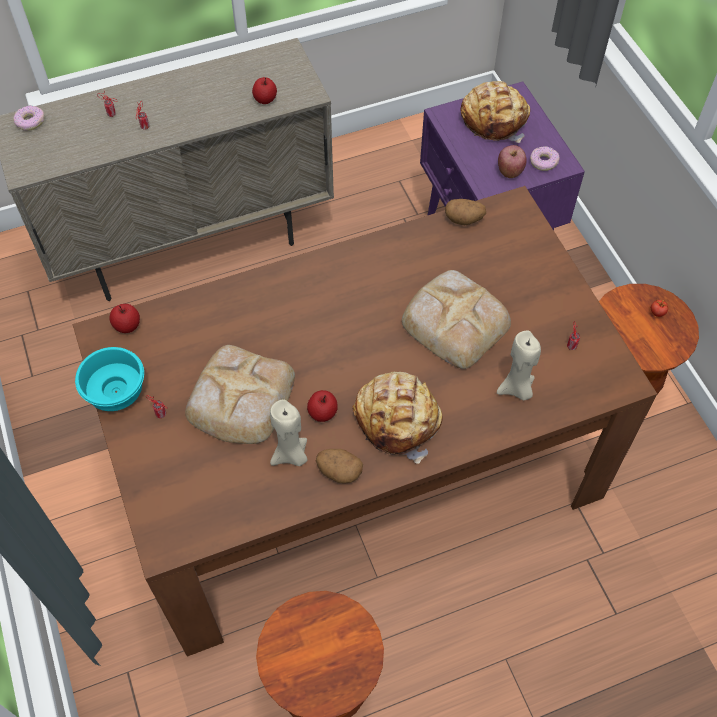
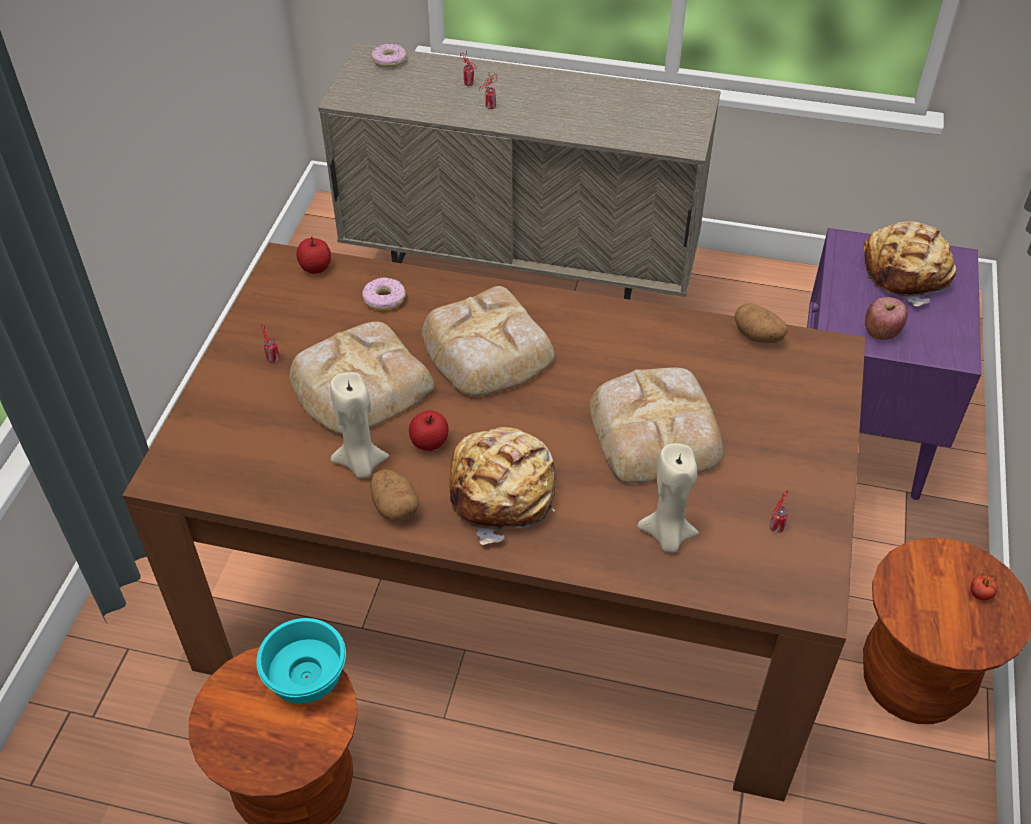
camera: 35 degrees right, 10 degrees down
turquoise bowl [75,347,144,411] -> turquoise bowl moved to [256,618,346,704]
apple [252,77,277,104] -> none
donut [530,146,559,171] -> donut moved to [362,278,406,310]
none -> bread [422,286,555,396]

